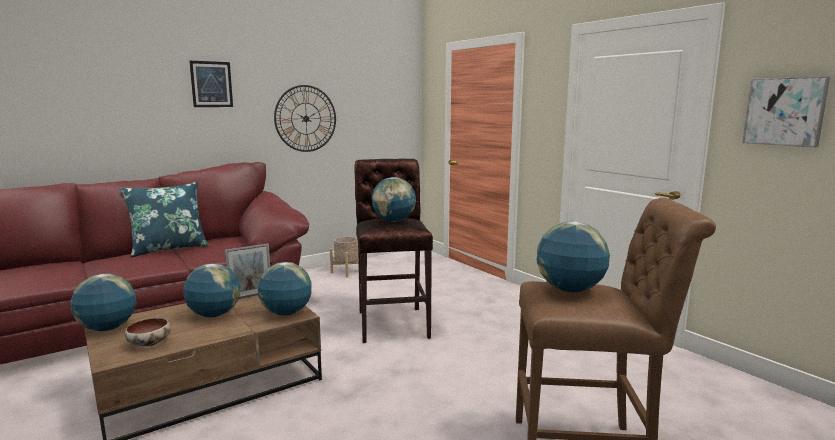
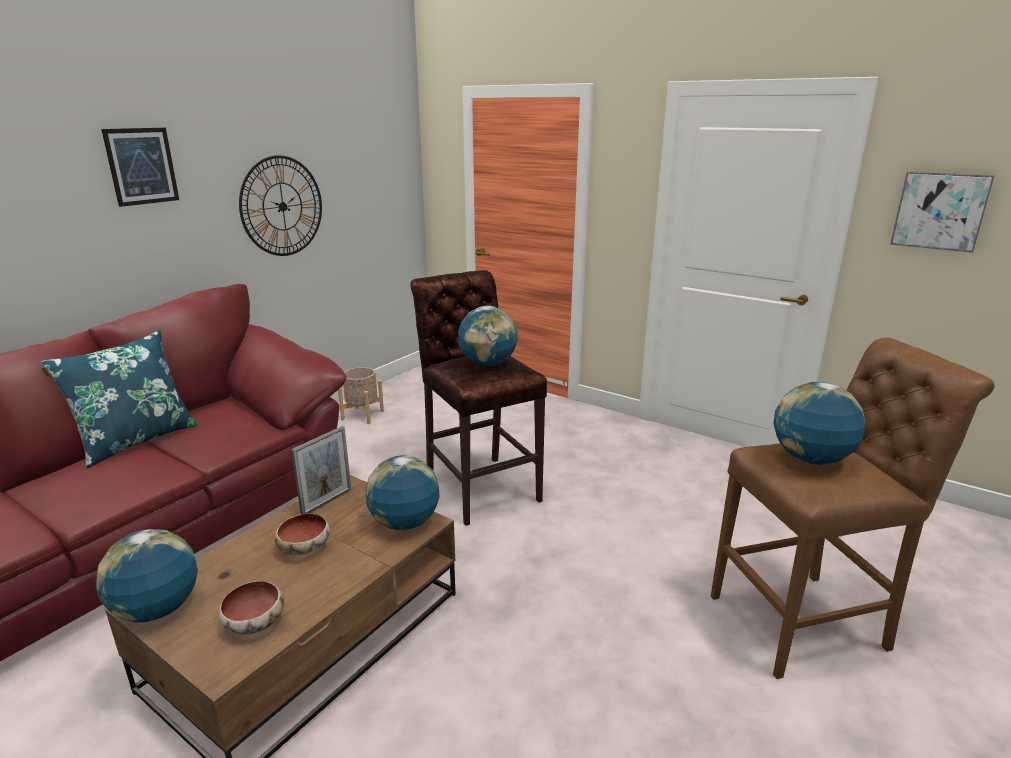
camera: 20 degrees left, 10 degrees up
globe [184,263,240,317] -> bowl [275,513,330,555]

